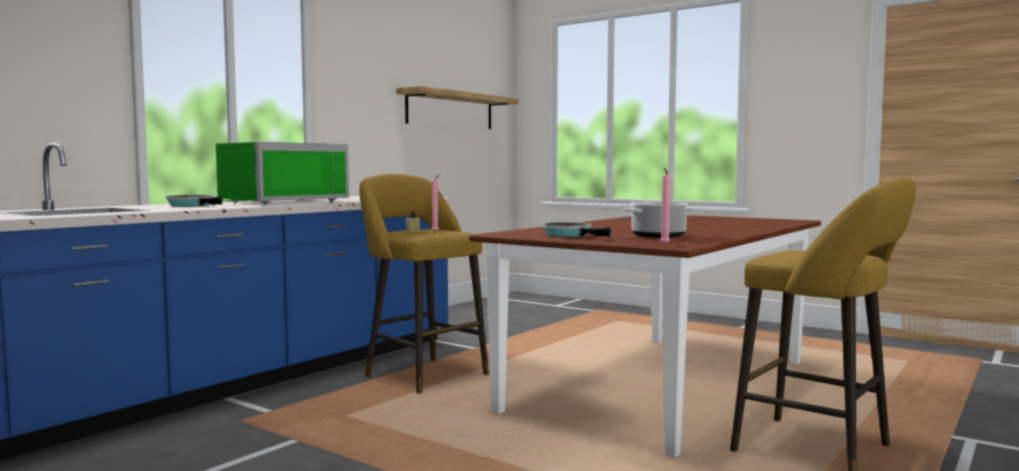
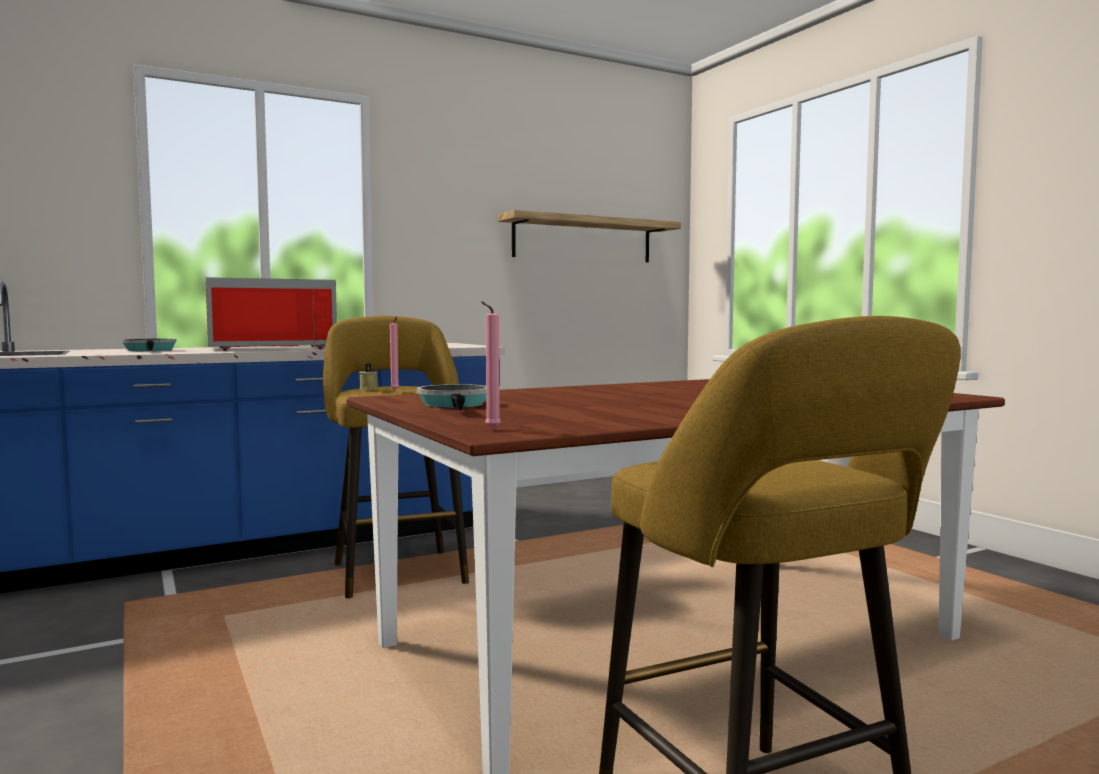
camera: 25 degrees right, 0 degrees up
green microwave [216,142,349,205] -> red microwave [206,277,337,351]
cooking pot [623,202,694,238] -> none

